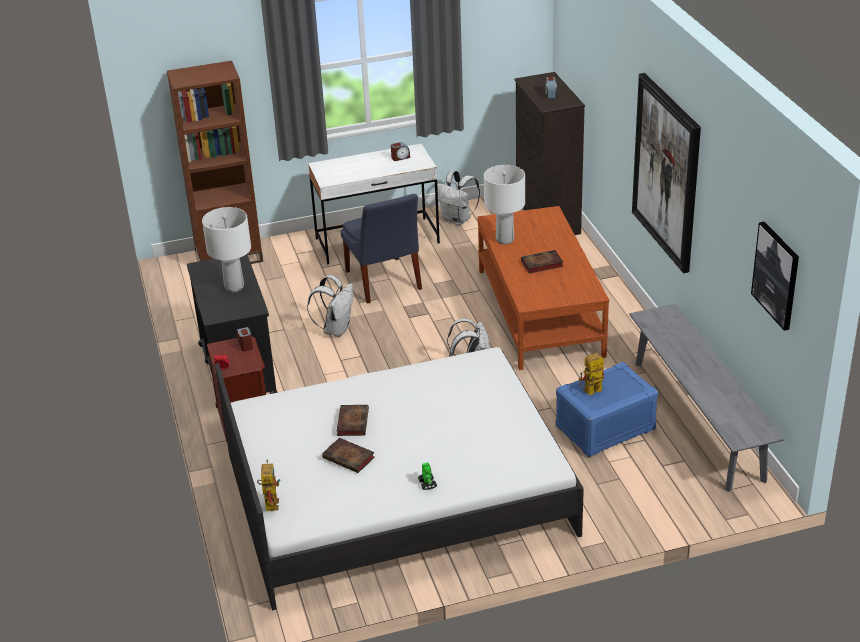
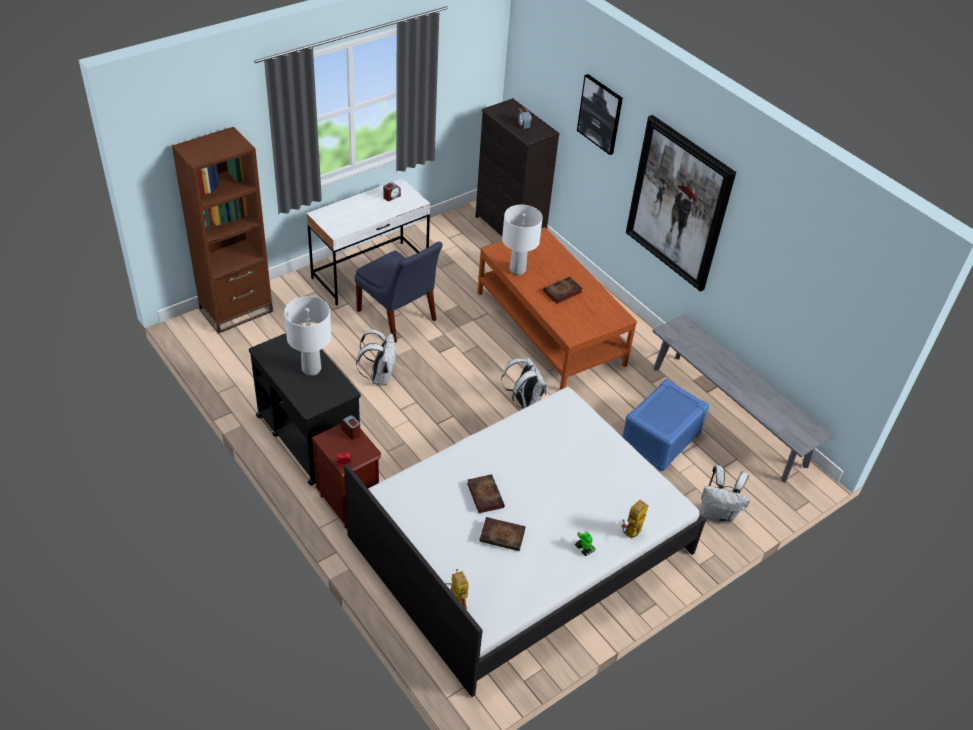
camera: 25 degrees left, 10 degrees up
white backpack [437,170,480,225] -> white backpack moved to [701,465,750,524]
toy robot [579,352,604,395] -> toy robot moved to [621,500,648,539]
picture [751,222,799,331] -> picture moved to [577,74,623,155]

